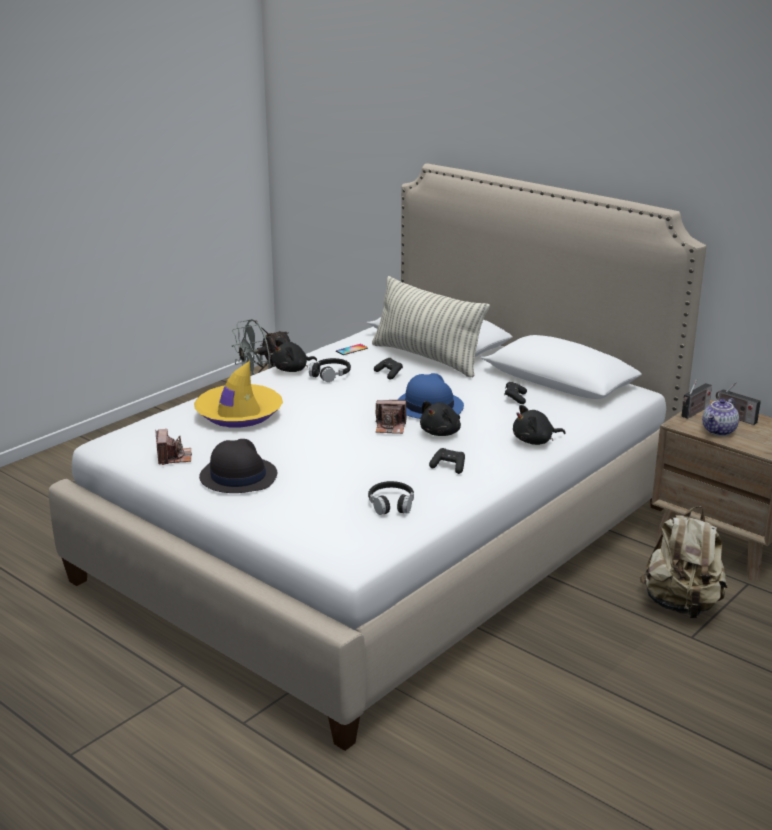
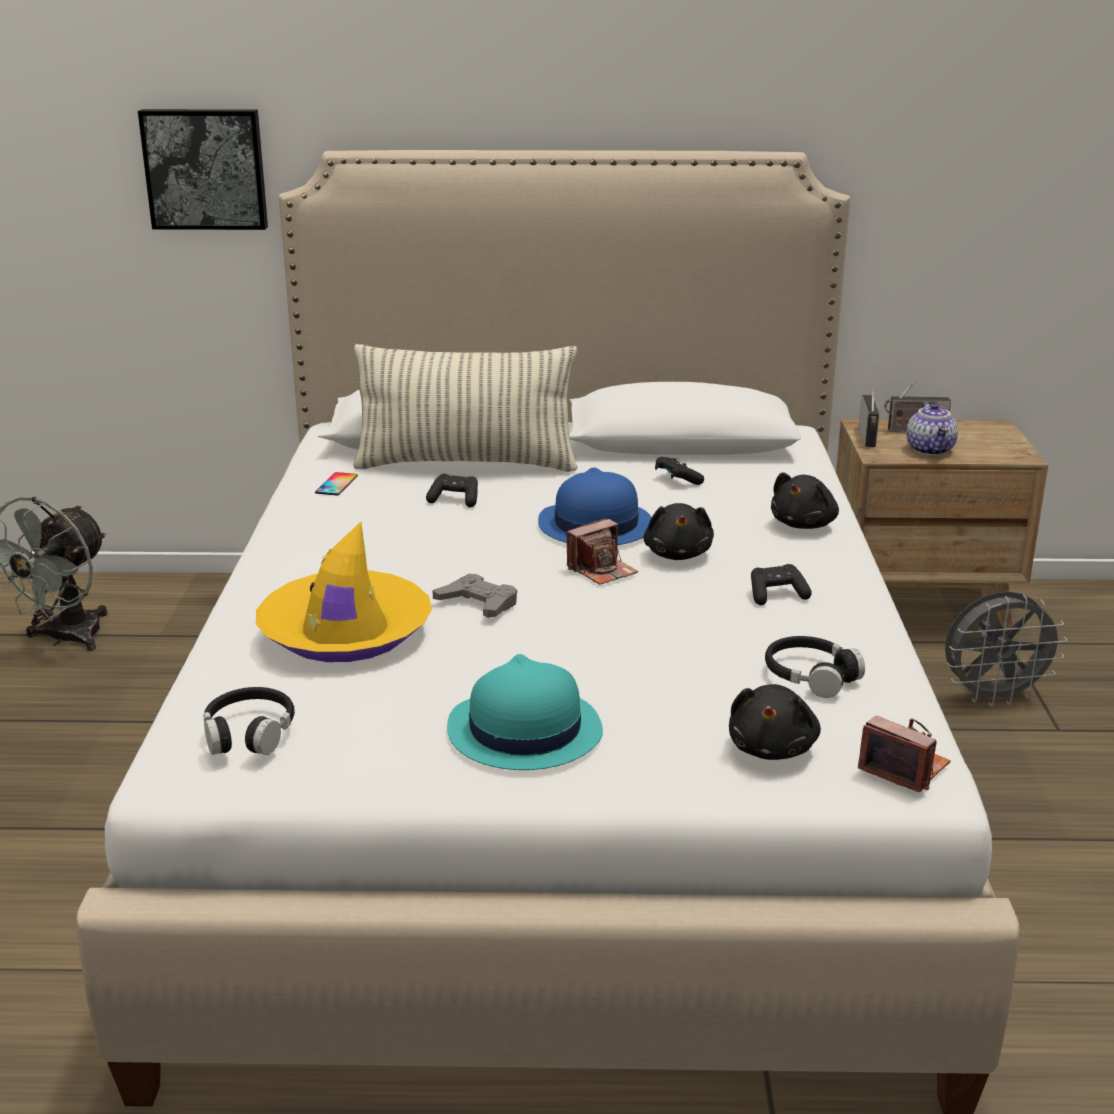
camera: 40 degrees left, 0 degrees up
camera [155,429,192,465] -> camera moved to [858,716,951,792]
black hat [199,439,277,493] -> turquoise hat [447,654,603,770]
black plush toy [272,339,317,372] -> black plush toy moved to [729,684,821,760]
black headphones [309,358,351,382] -> black headphones moved to [203,687,295,755]
beige backpack [640,506,728,618] -> grey fan [945,591,1067,707]
none -> picture [138,109,268,230]
none -> grey game controller [433,574,517,618]

